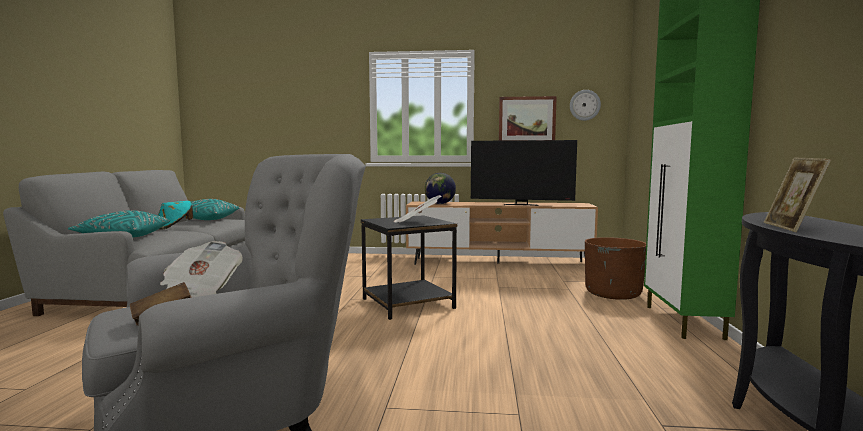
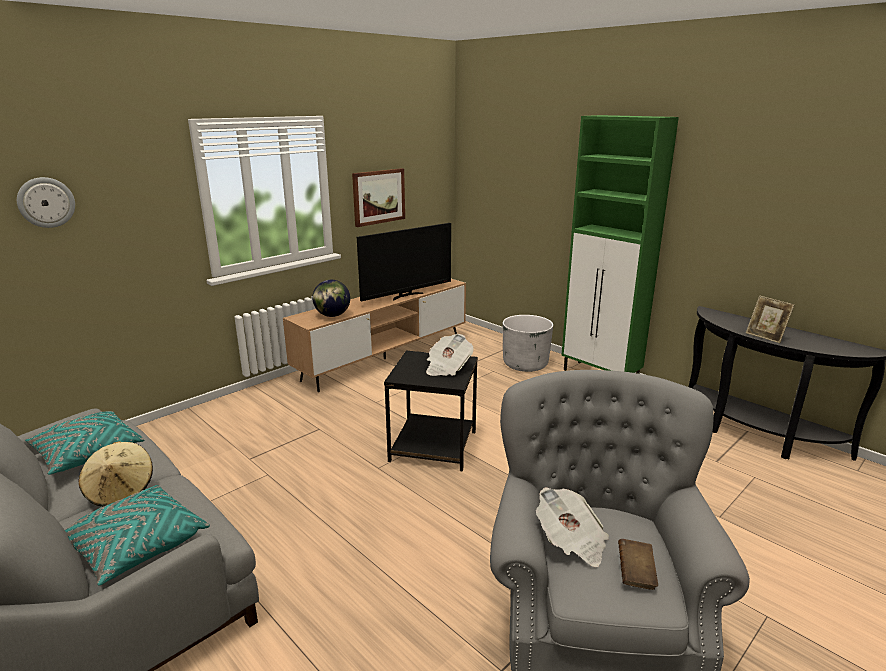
camera: 50 degrees left, 15 degrees up
turquoise hat [158,201,193,230] -> beige hat [78,441,153,507]
wall clock [570,90,601,121] -> wall clock moved to [17,177,75,228]
brown planter [585,237,646,300] -> white planter [503,315,553,372]

